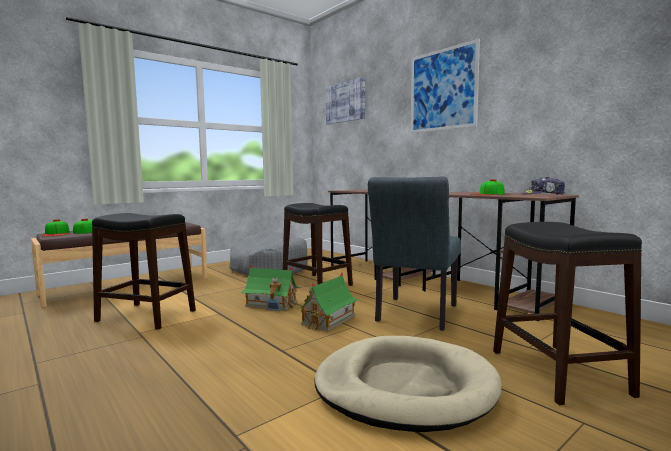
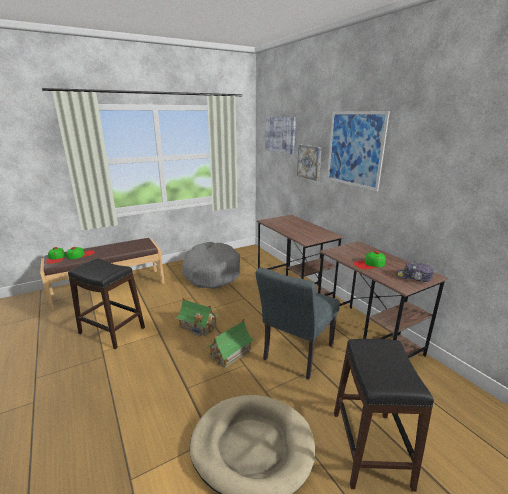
camera: 10 degrees right, 15 degrees up
black stool [283,203,353,286] -> none
none -> picture [297,145,322,181]

